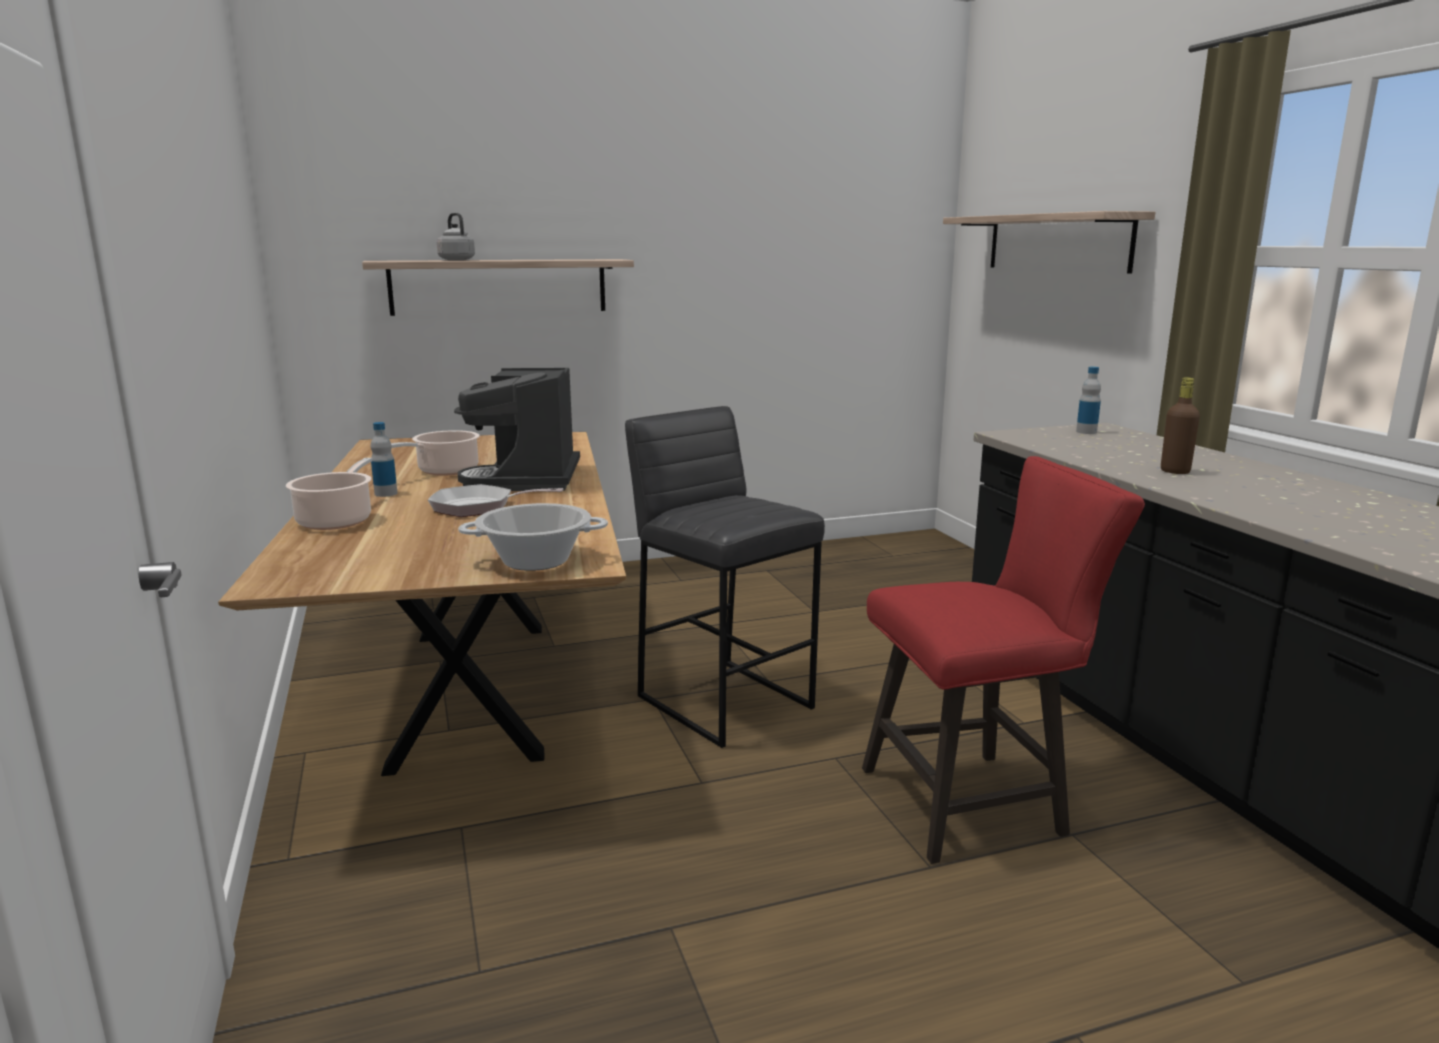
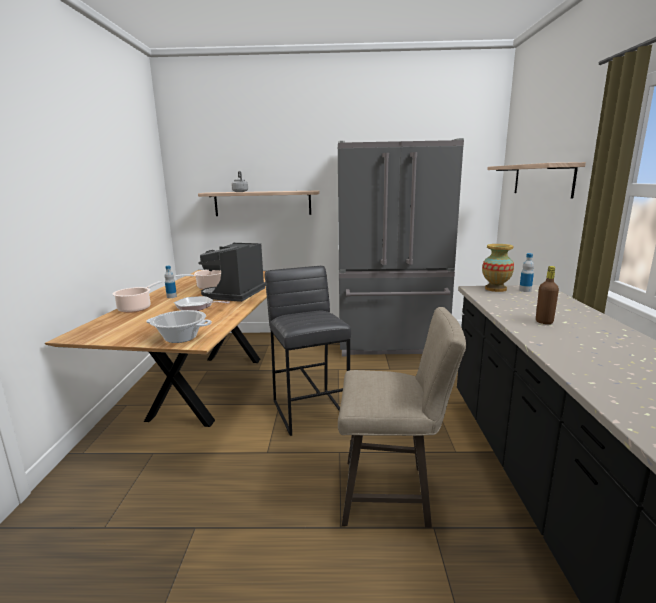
camera: 20 degrees right, 0 degrees up
red stool [862,456,1145,864] -> beige stool [338,307,466,528]
none -> grey fridge [338,138,464,356]
none -> vase [482,244,514,292]

